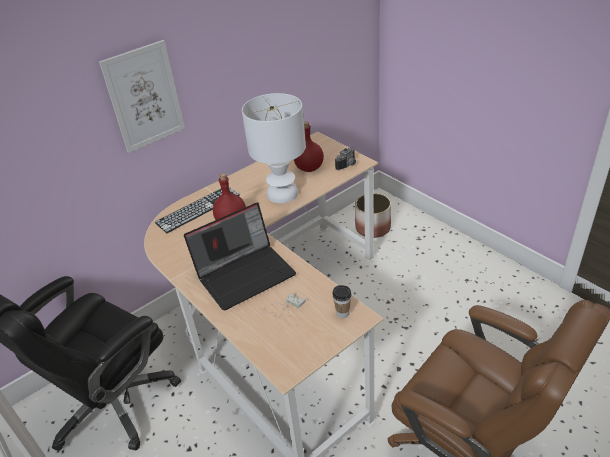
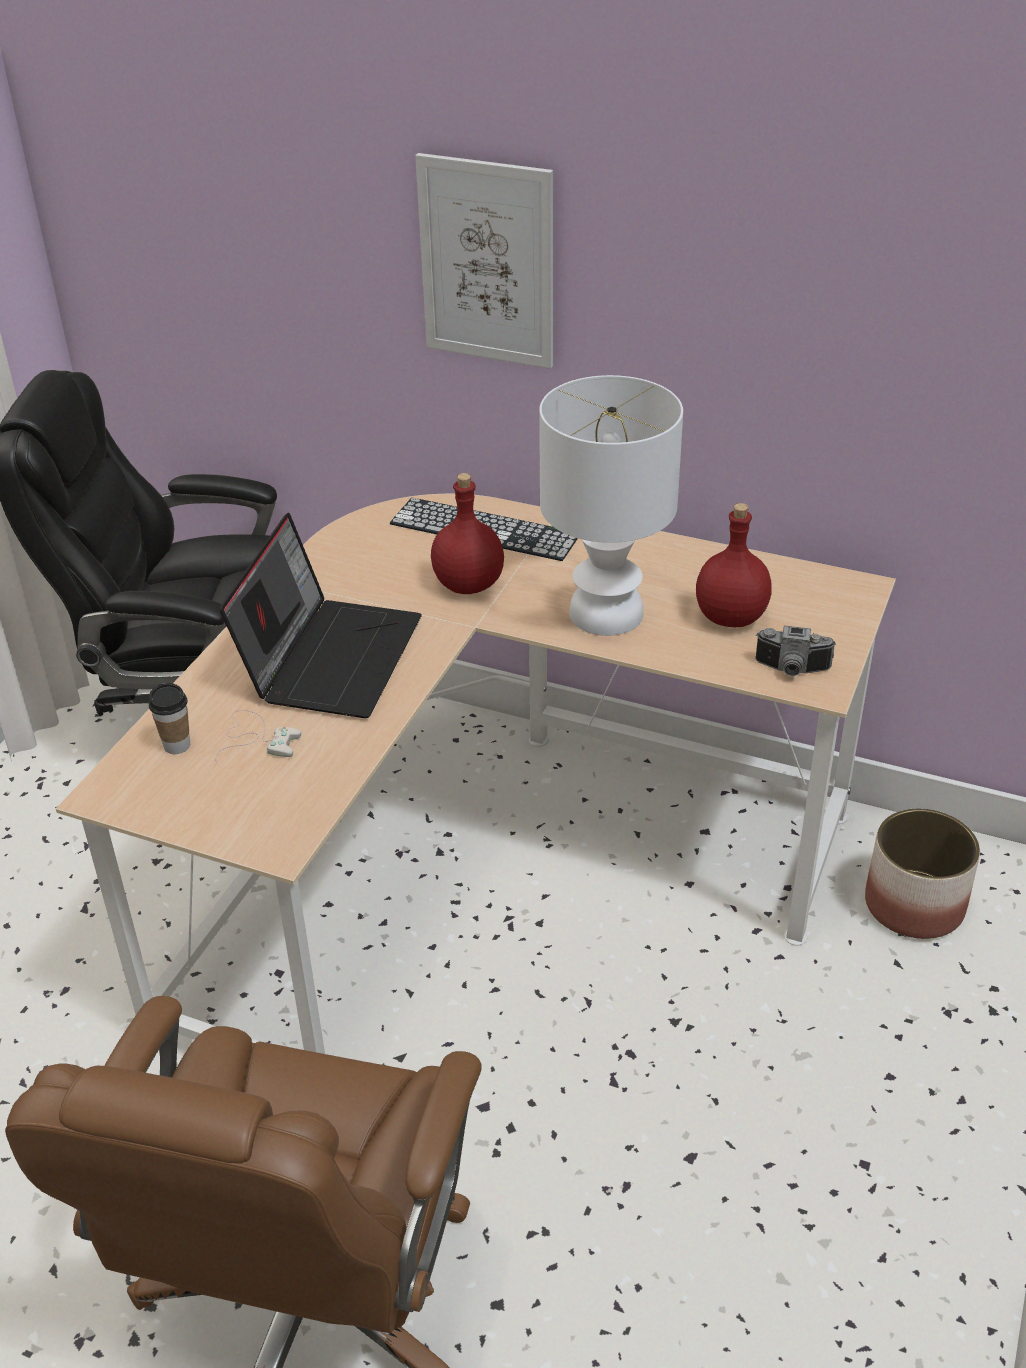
camera: 60 degrees right, 0 degrees up
laptop [184,202,296,311] -> laptop turned 105 degrees counterclockwise [220,513,422,718]
cup [332,285,351,318] -> cup moved to [149,683,190,754]

